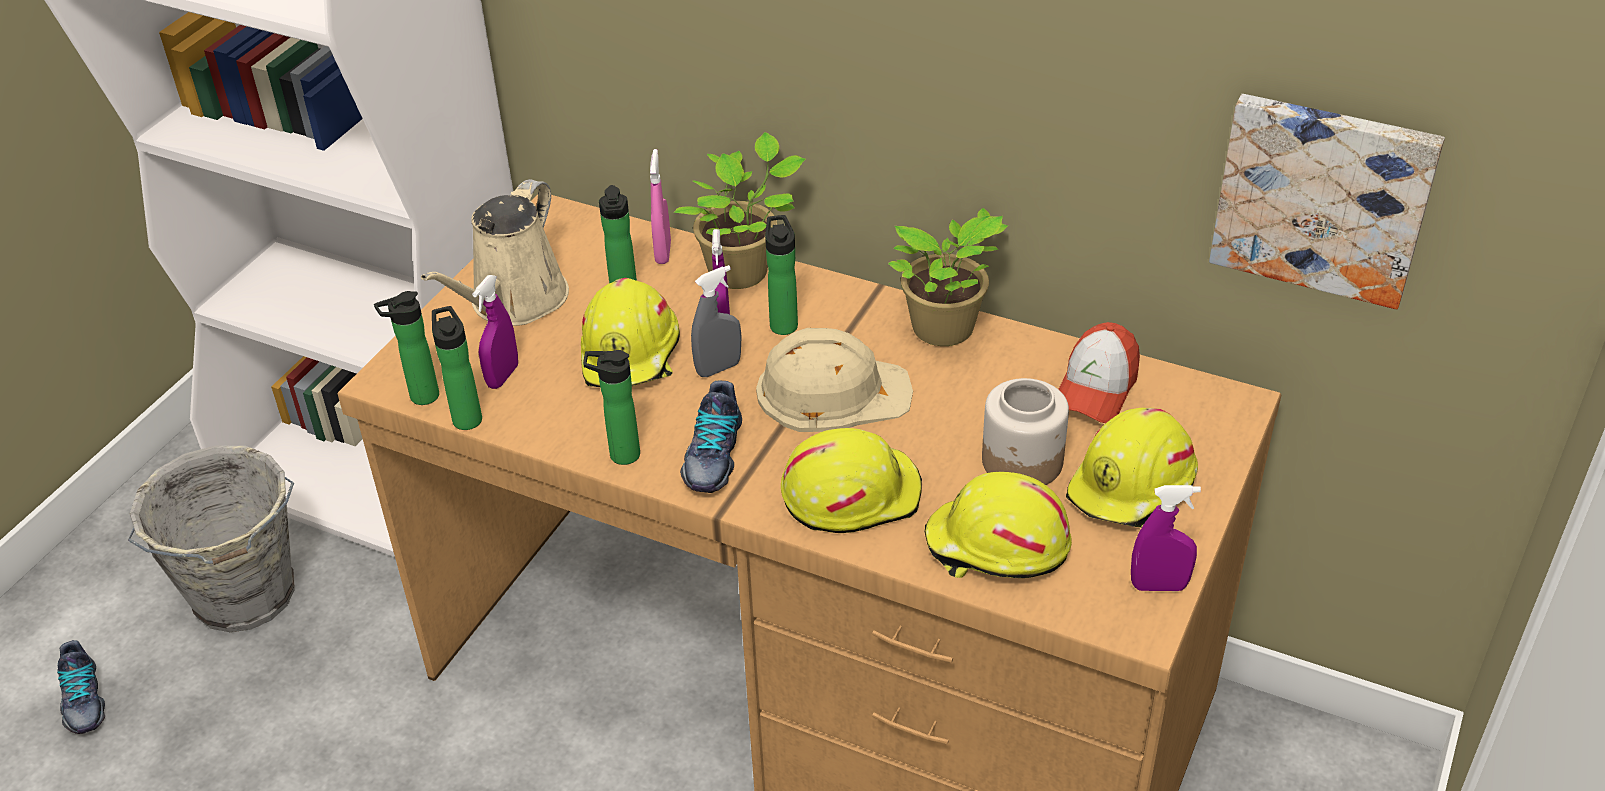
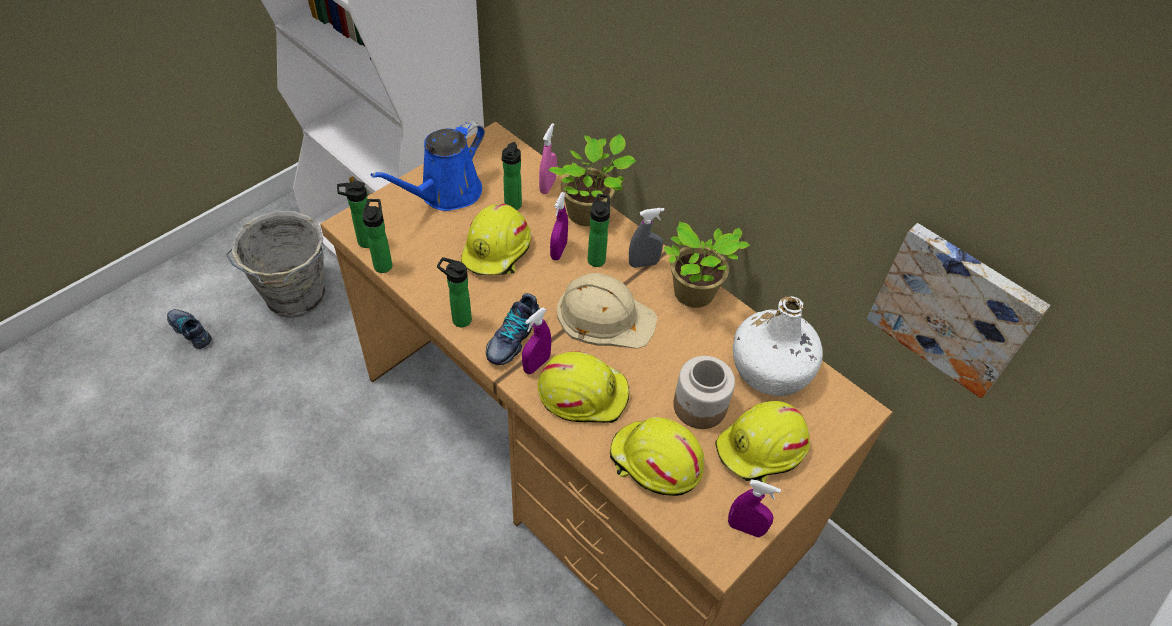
camera: 15 degrees right, 10 degrees up
shoe [57,640,105,734] -> shoe turned 135 degrees clockwise [167,309,212,349]
beige watering can [421,179,569,326] -> blue watering can [370,121,485,211]
purple spray bottle [472,275,518,389] -> purple spray bottle moved to [522,308,551,374]
grey spray bottle [691,265,742,377] -> grey spray bottle moved to [629,208,665,268]
cap [1058,322,1140,423] -> white bottle [733,296,823,396]

